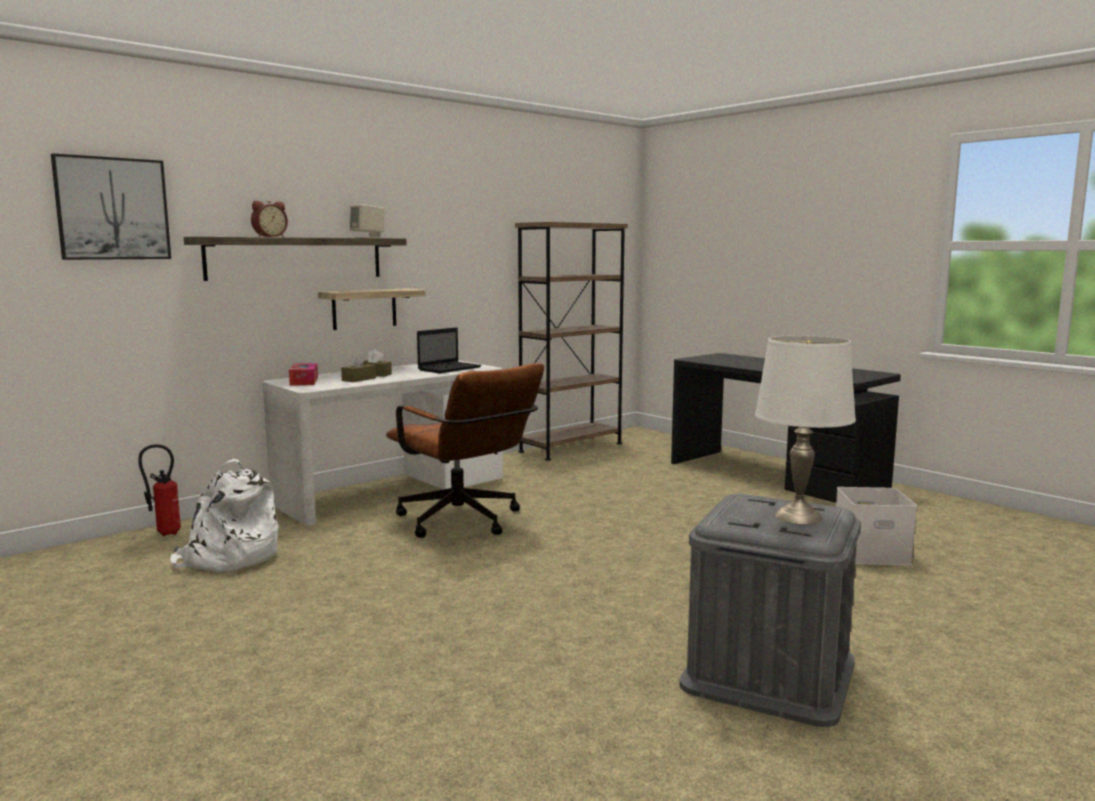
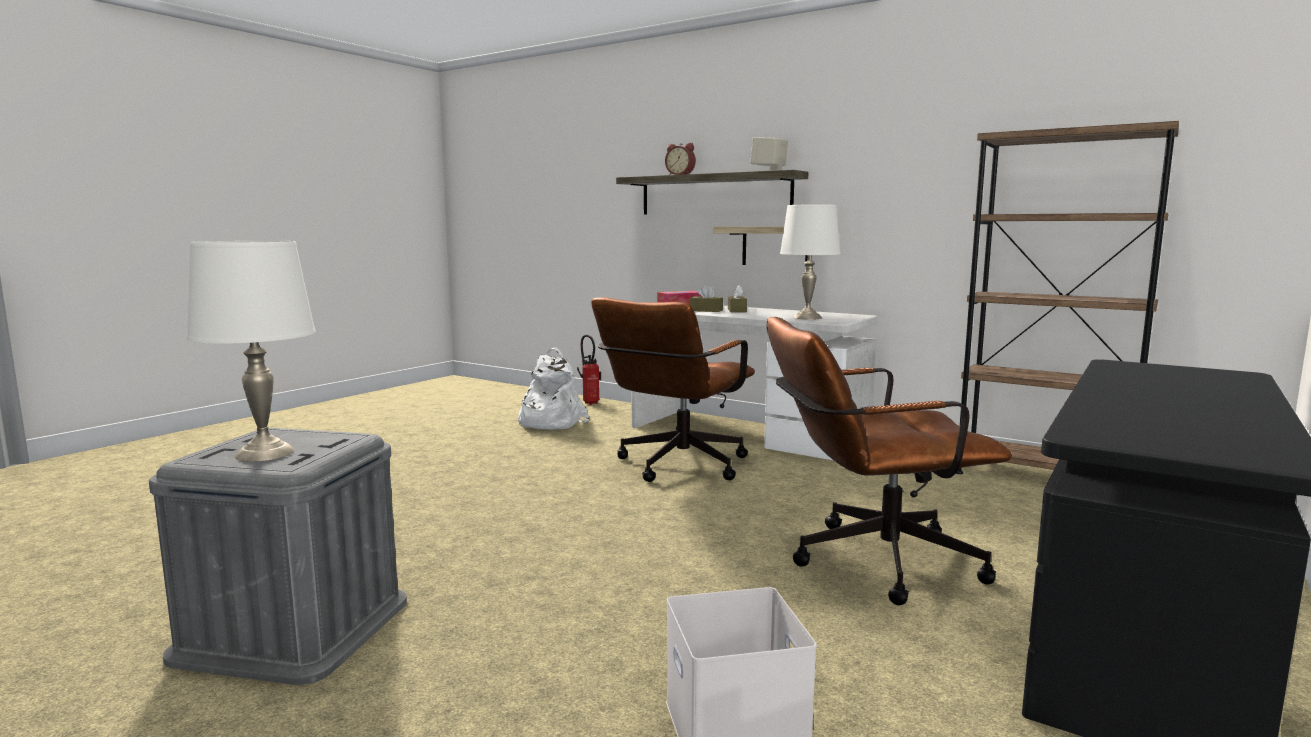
camera: 75 degrees right, 0 degrees up
picture [51,153,171,260] -> none
laptop [417,327,481,373] -> white table lamp [780,204,840,320]
none -> brown office chair [766,317,1012,605]

